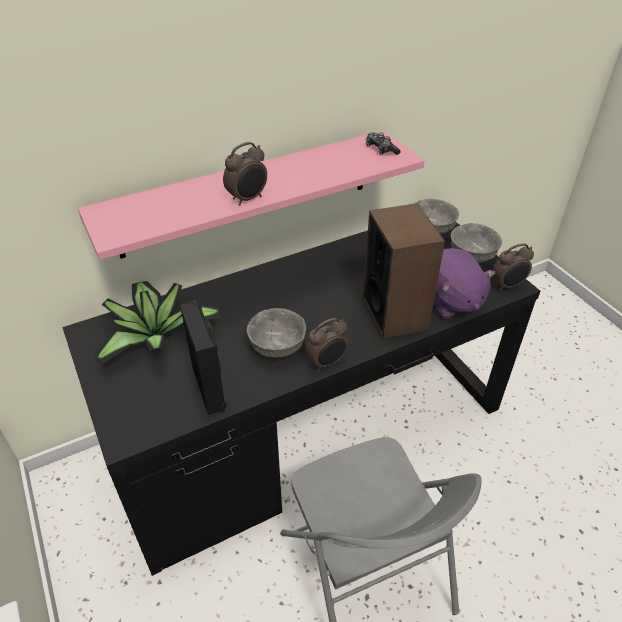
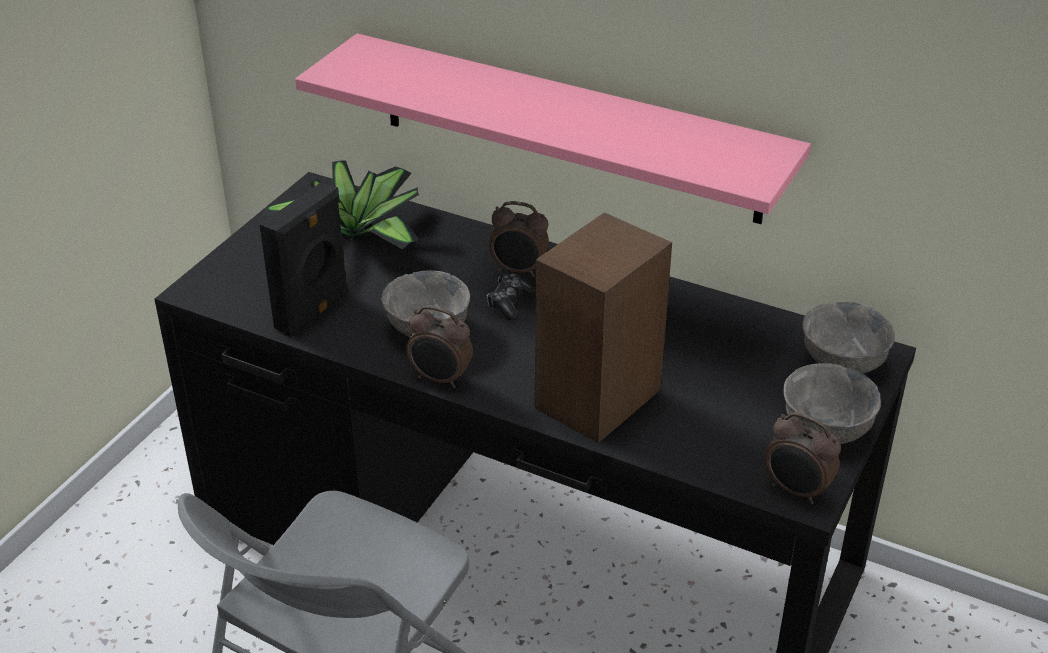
camera: 55 degrees right, 5 degrees down
alarm clock [223,142,267,206] -> alarm clock moved to [489,201,549,277]
game controller [366,132,400,155] -> game controller moved to [487,273,534,321]
purple plush toy [433,248,496,319] -> none

